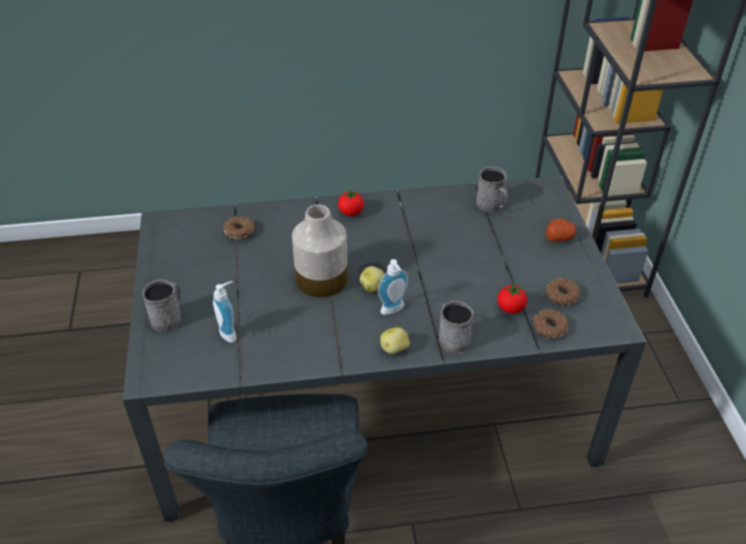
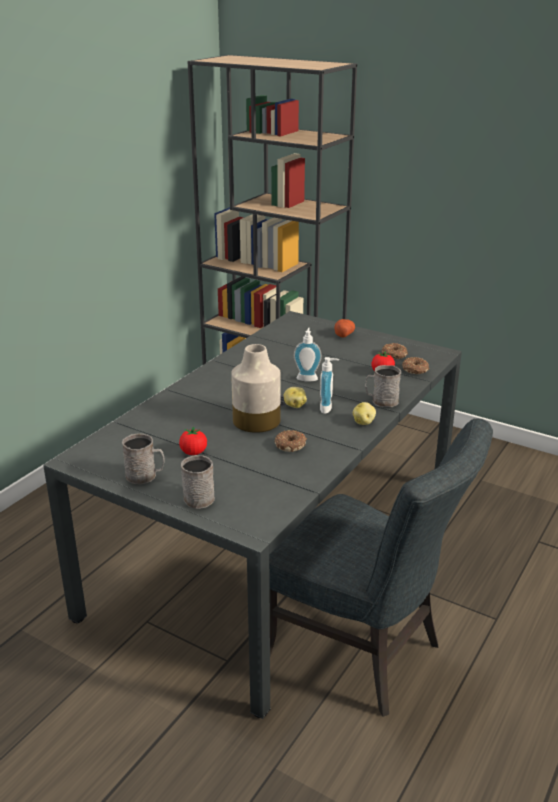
camera: 50 degrees left, 15 degrees down
soap dispenser [213,281,236,343] -> soap dispenser moved to [294,327,322,382]
donut [223,216,255,240] -> donut moved to [274,430,307,452]
tomato [338,189,364,216] -> tomato moved to [179,427,207,455]
grey mug [476,167,508,212] -> grey mug moved to [122,433,165,484]

